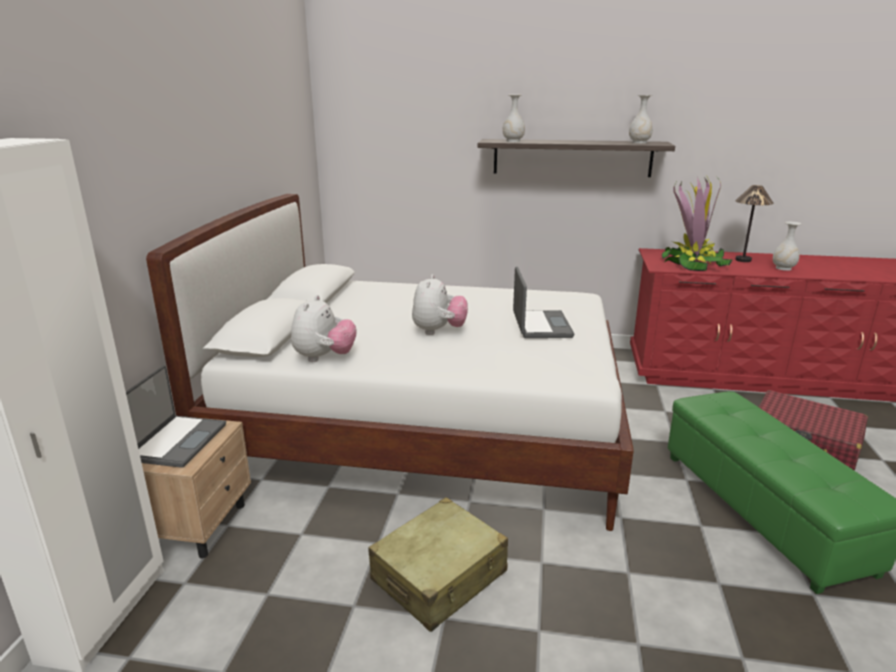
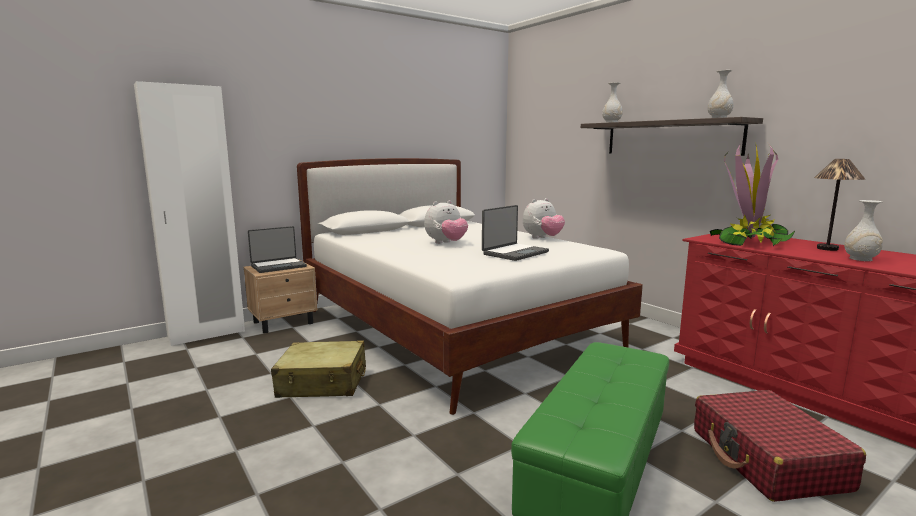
camera: 45 degrees right, 10 degrees down
plush toy [291,295,357,362] -> plush toy moved to [523,198,565,239]

